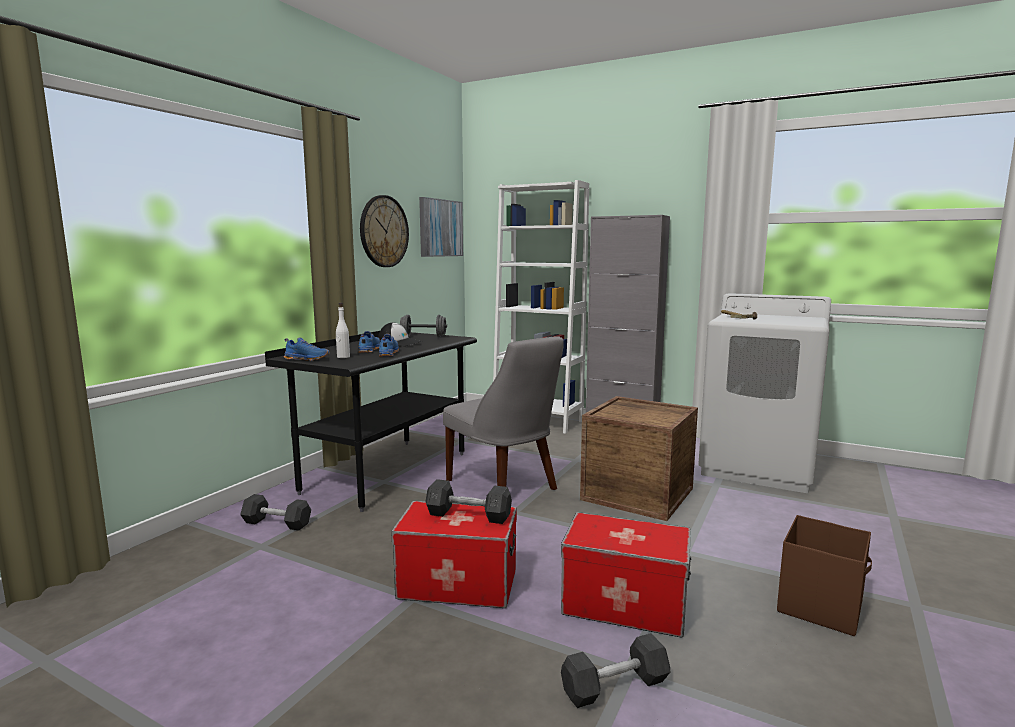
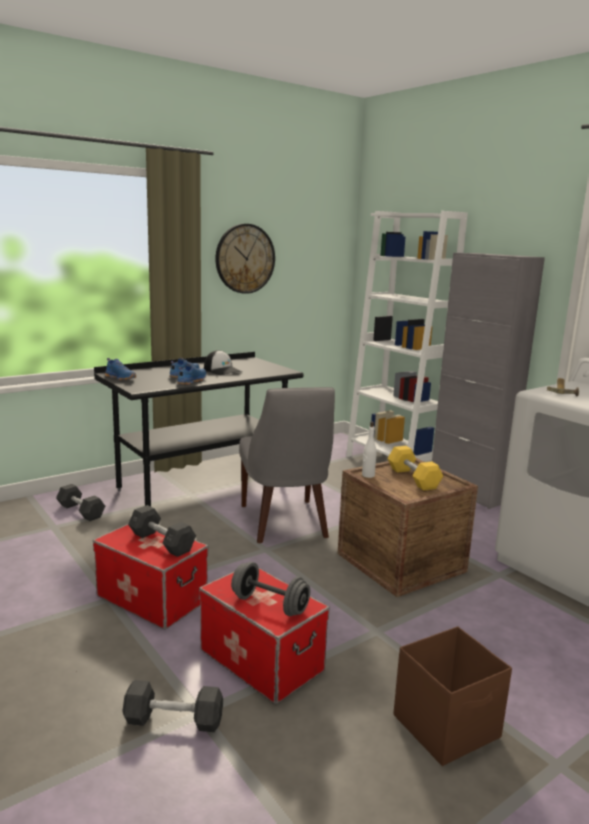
camera: 25 degrees right, 5 degrees up
white bottle [336,303,350,358] -> white bottle moved to [362,422,377,478]
grey dumbbell [400,315,447,337] -> grey dumbbell moved to [231,562,310,616]
picture [419,197,463,257] -> none
none -> yellow dumbbell [387,446,443,491]

